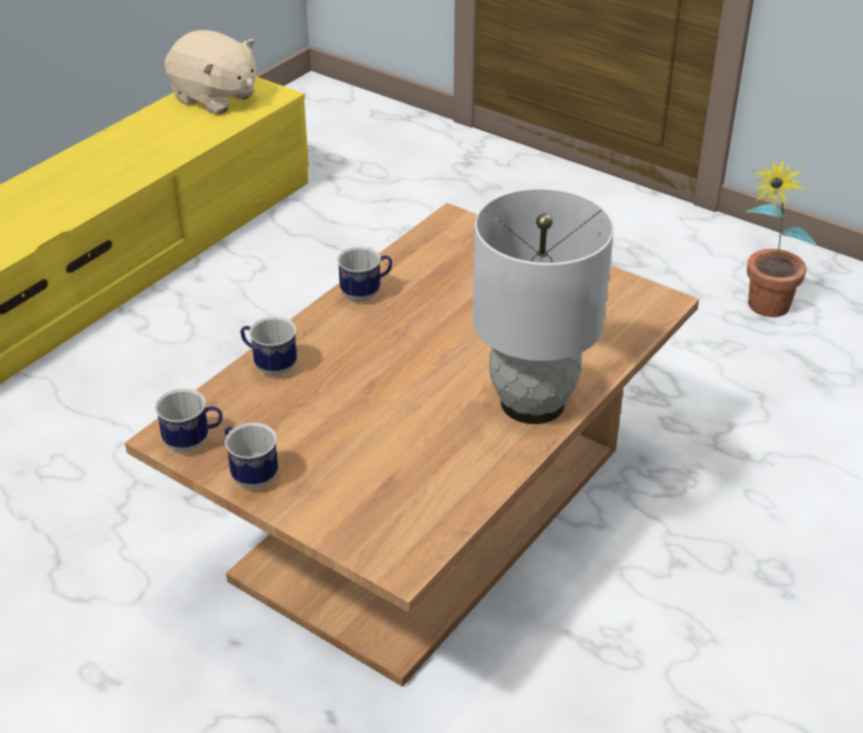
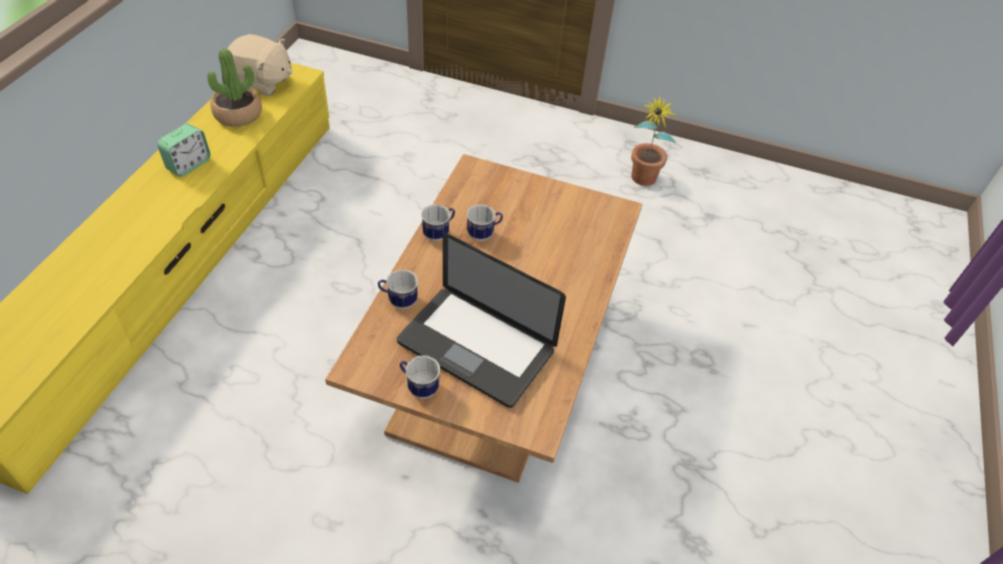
camera: 20 degrees left, 10 degrees up
mug [155,388,222,452] -> mug moved to [467,204,503,241]
white table lamp [473,189,614,424] -> none
none -> alarm clock [157,124,211,177]
none -> potted plant [207,49,262,127]
none -> laptop [397,233,566,408]

